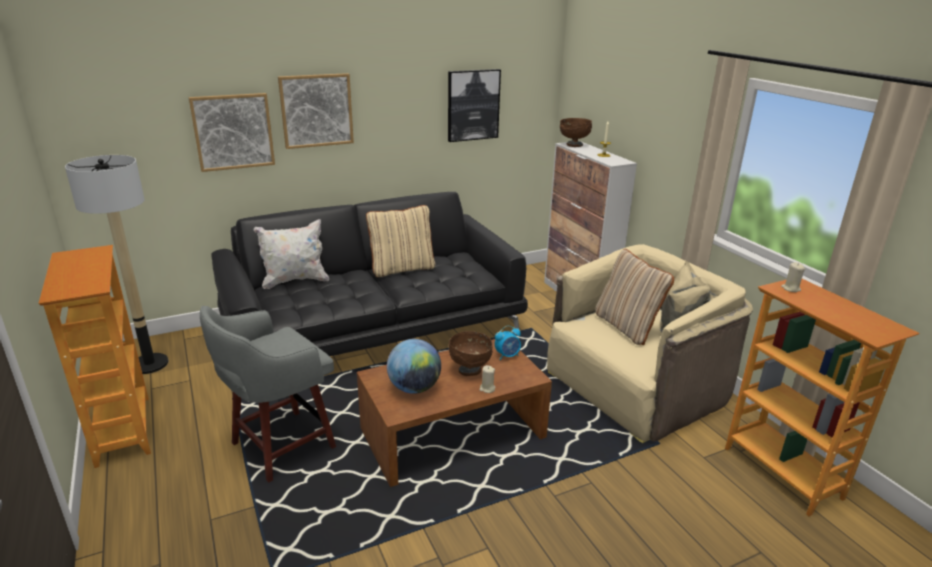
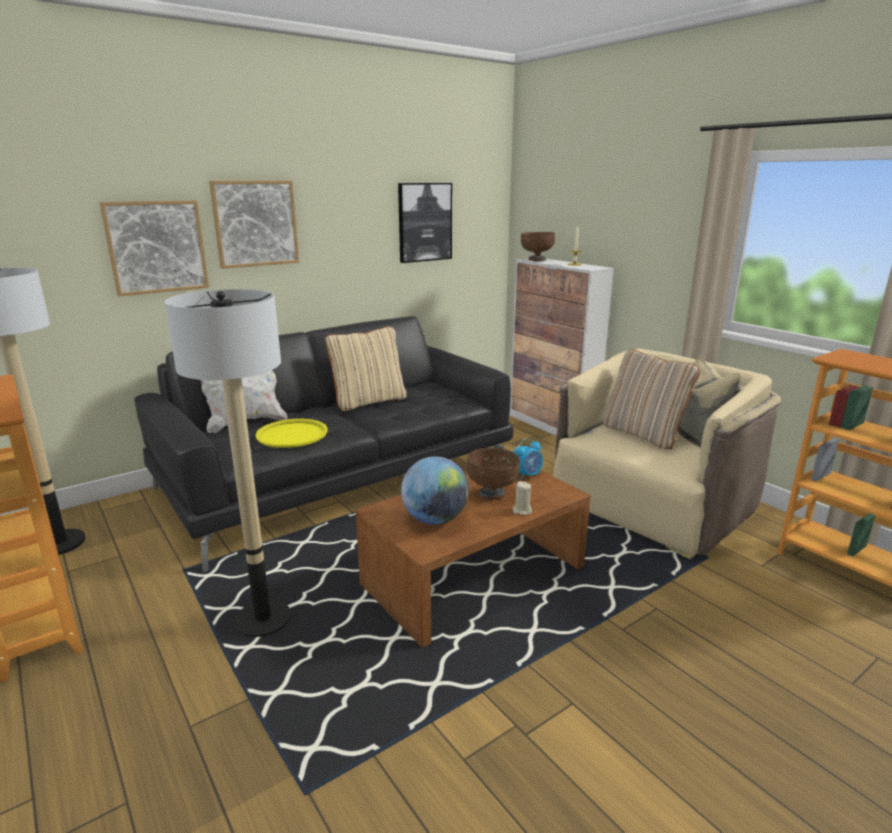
camera: 10 degrees left, 5 degrees down
grey stool [200,306,336,483] -> floor lamp [165,289,291,637]
beige candle [781,262,805,292] -> none
none -> yellow tray [255,419,328,448]

